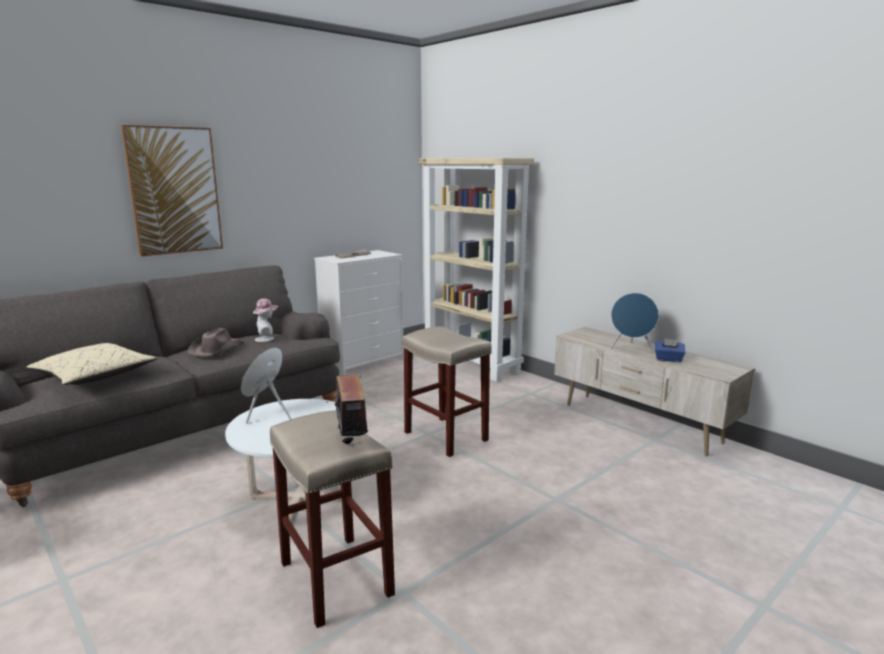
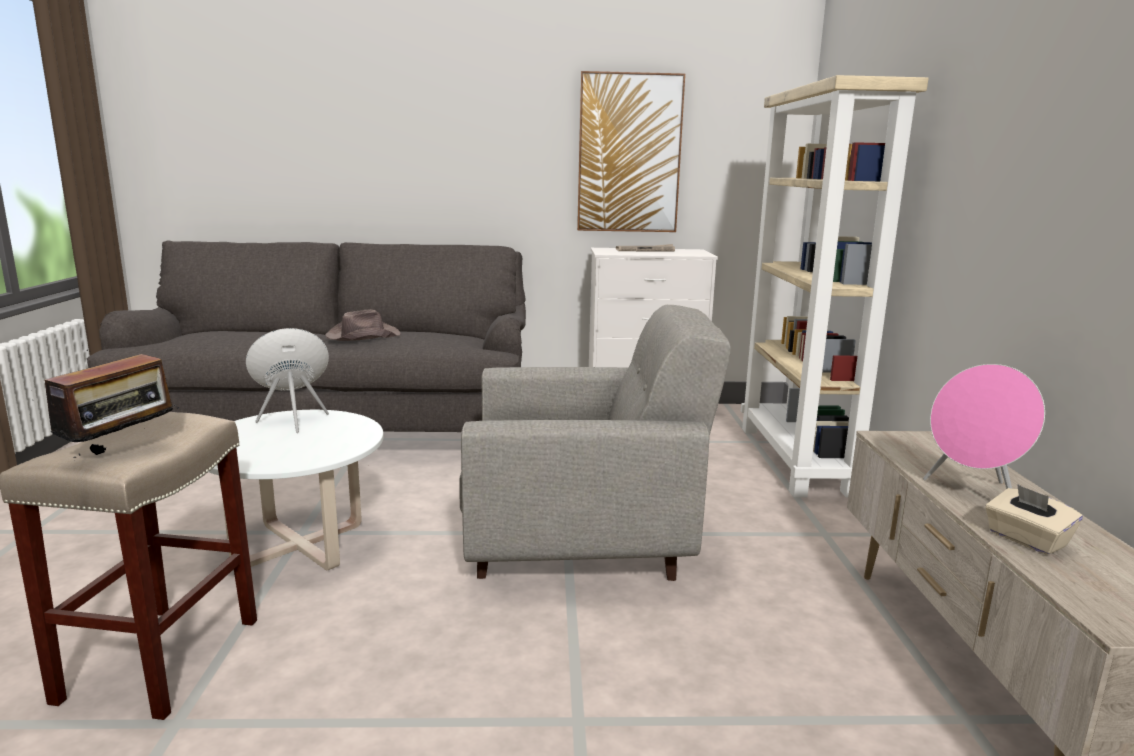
camera: 40 degrees right, 0 degrees up
beige pillow [27,343,157,385] -> none
picture [121,125,223,257] -> picture moved to [577,71,685,232]
hat [253,298,278,342] -> none
beige stool [402,327,492,457] -> grey armchair [459,305,731,581]
blue speaker [610,293,659,352] -> pink speaker [923,364,1045,489]
blue tissue box [655,339,685,362] -> beige tissue box [985,484,1083,555]

